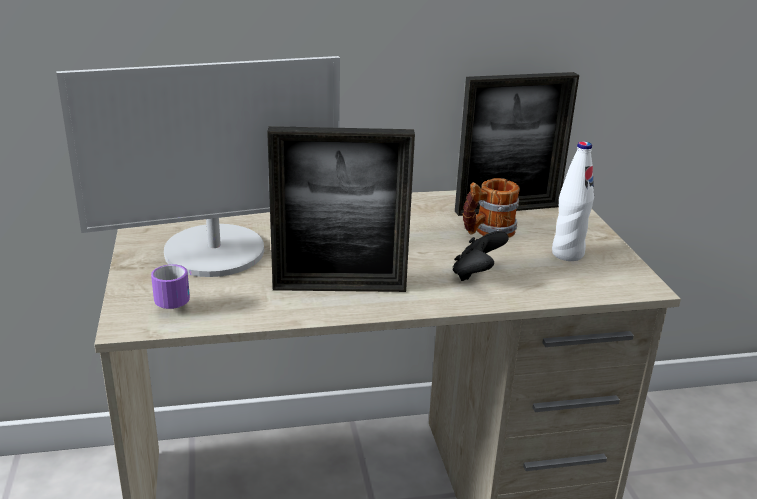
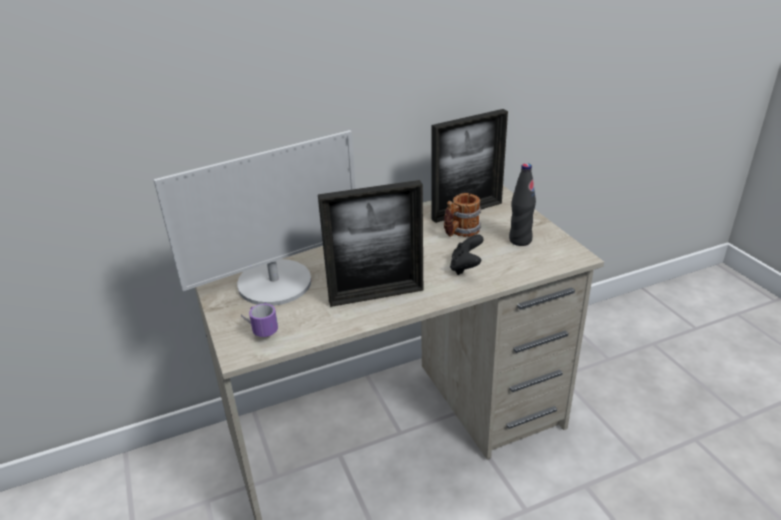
camera: 10 degrees left, 5 degrees up
white bottle [552,141,594,261] -> black bottle [509,163,536,246]

